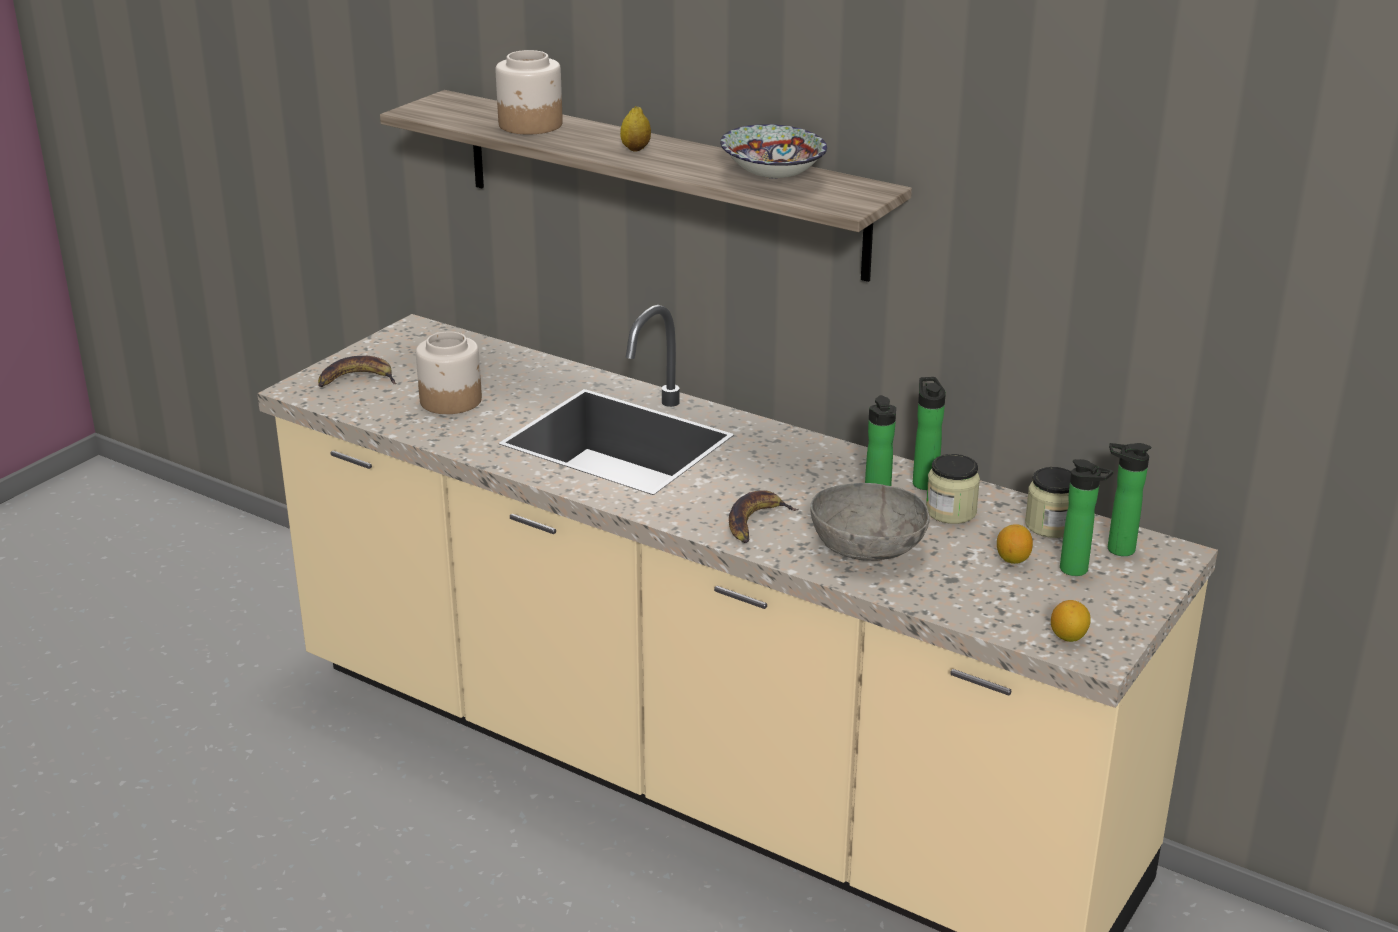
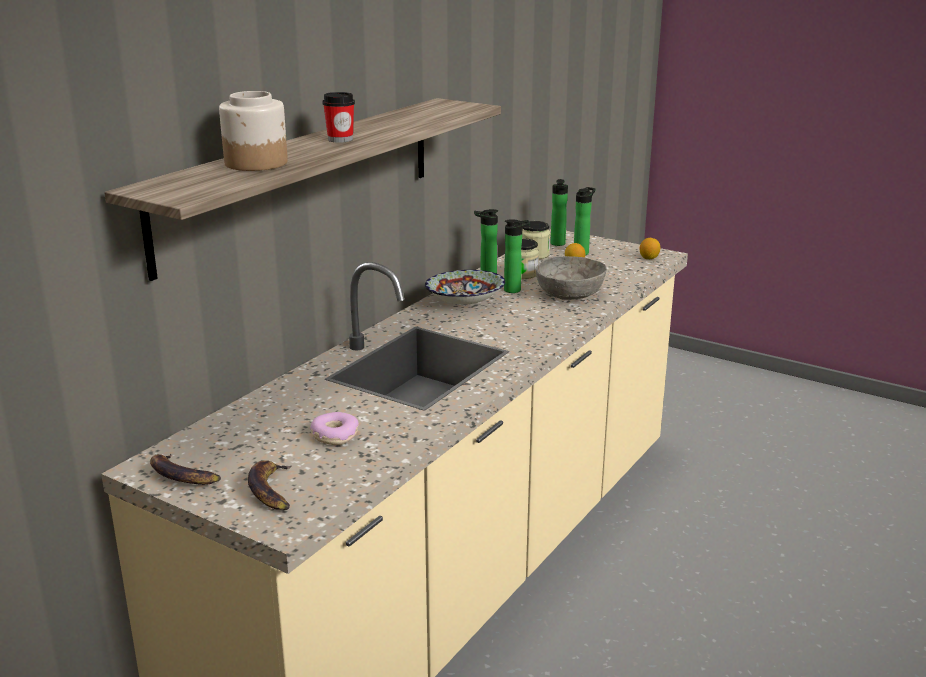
camera: 90 degrees left, 5 degrees down
jar [416,331,482,414] -> donut [310,412,359,445]
lemon [620,106,651,152] -> cup [322,92,355,143]
bowl [720,124,827,179] -> bowl moved to [425,270,505,305]
banana [729,490,798,543] -> banana moved to [150,454,221,485]

